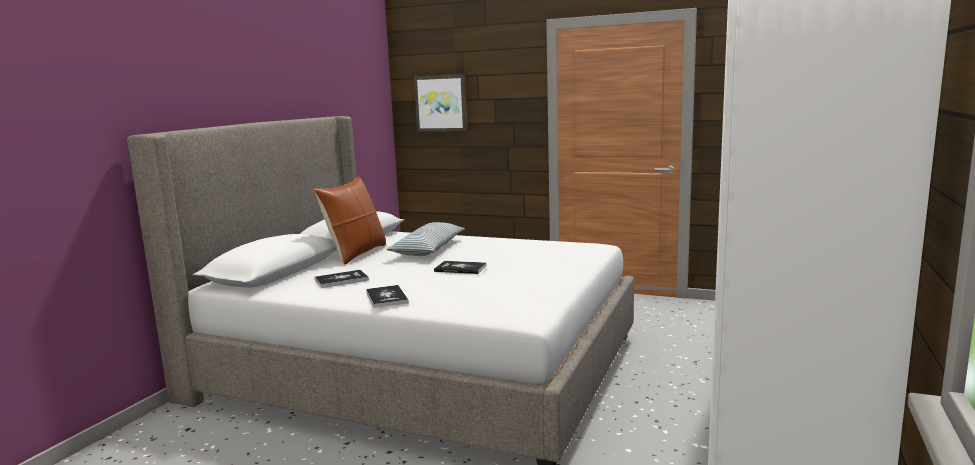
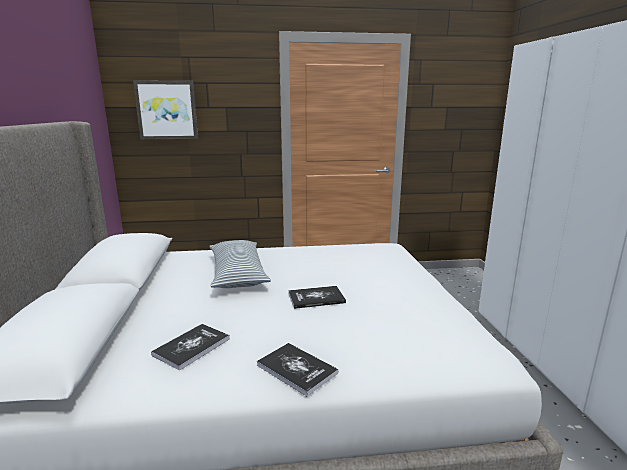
camera: 30 degrees left, 5 degrees up
brown pillow [314,177,386,264] -> none

